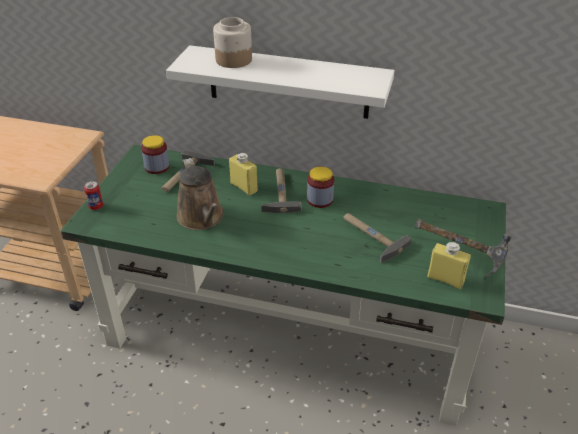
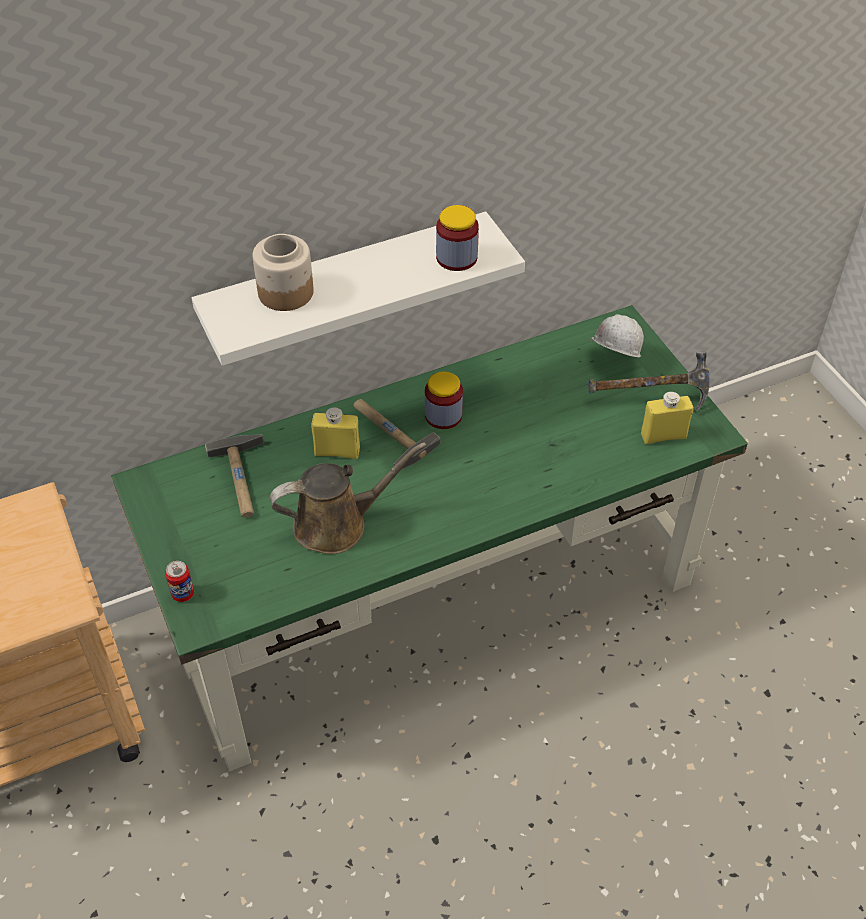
camera: 40 degrees left, 10 degrees up
jar [141,135,170,174] -> jar moved to [436,205,479,271]
brown watering can [176,158,224,230] -> brown watering can turned 45 degrees counterclockwise [270,442,426,554]
hammer [343,213,412,263] -> none
none -> white hard hat [590,314,644,357]

